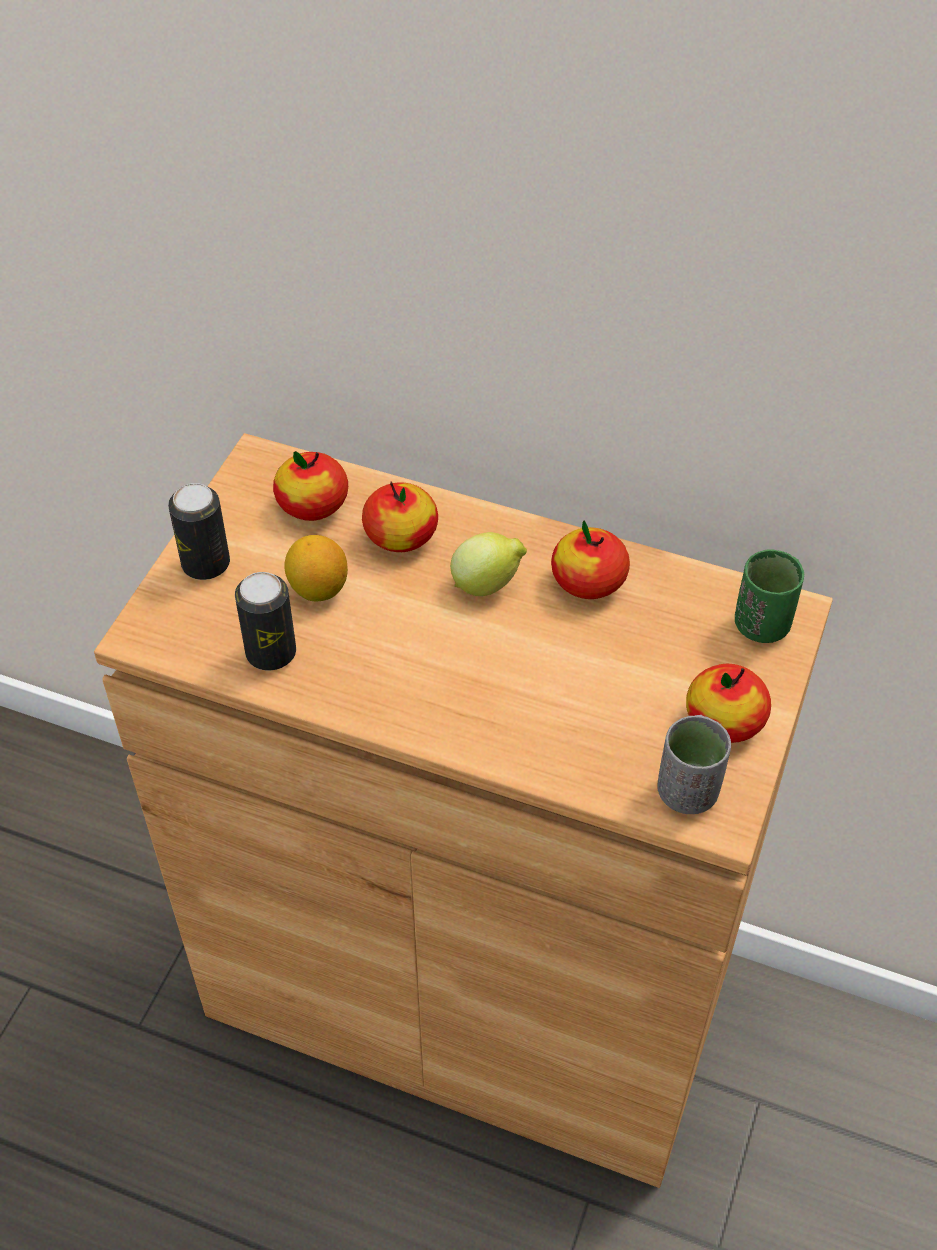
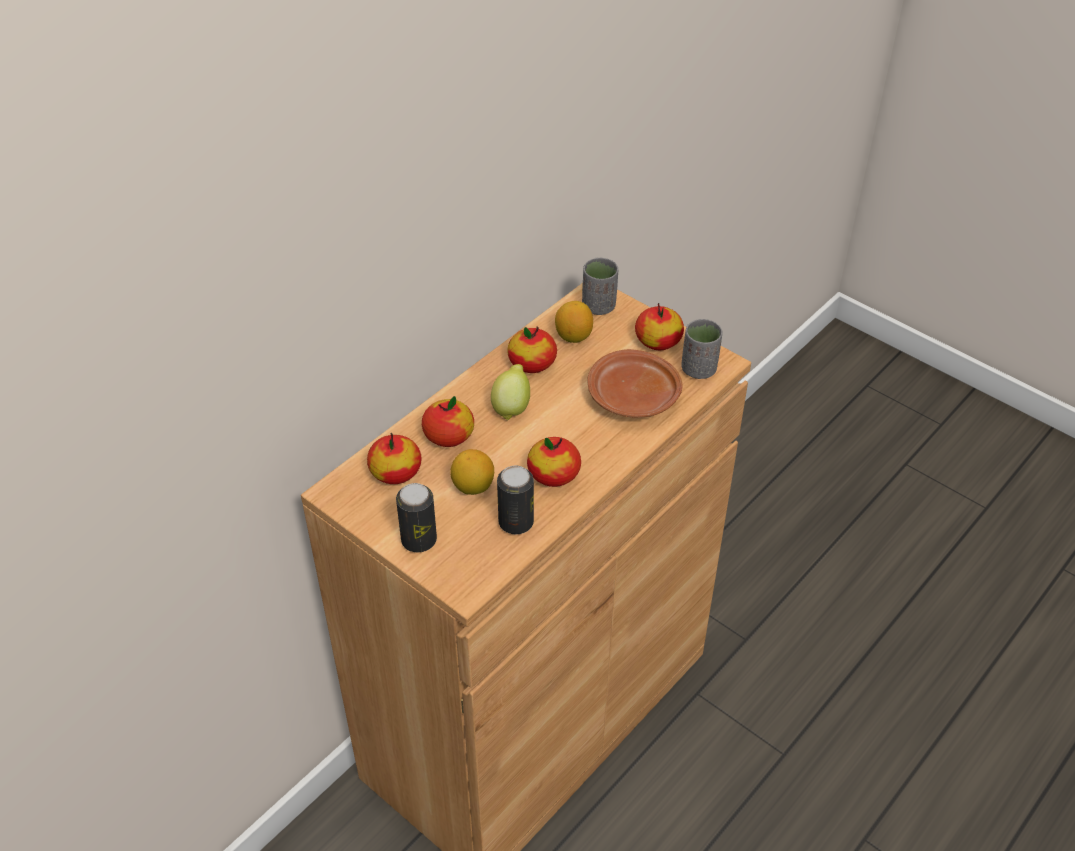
camera: 70 degrees left, 5 degrees down
green cup [735,550,804,643] -> grey cup [582,258,618,315]
none -> apple [527,437,581,487]
none -> lemon [555,301,593,343]
none -> brown plate [588,349,682,418]

